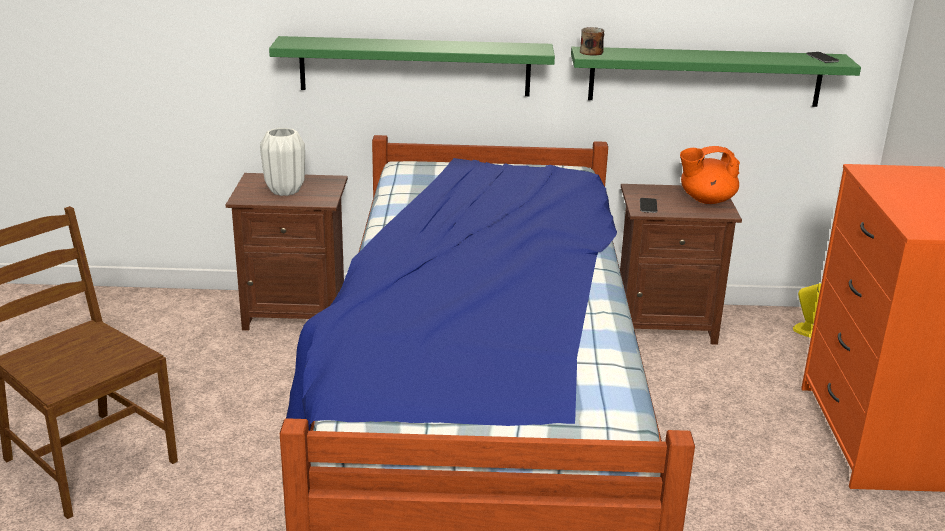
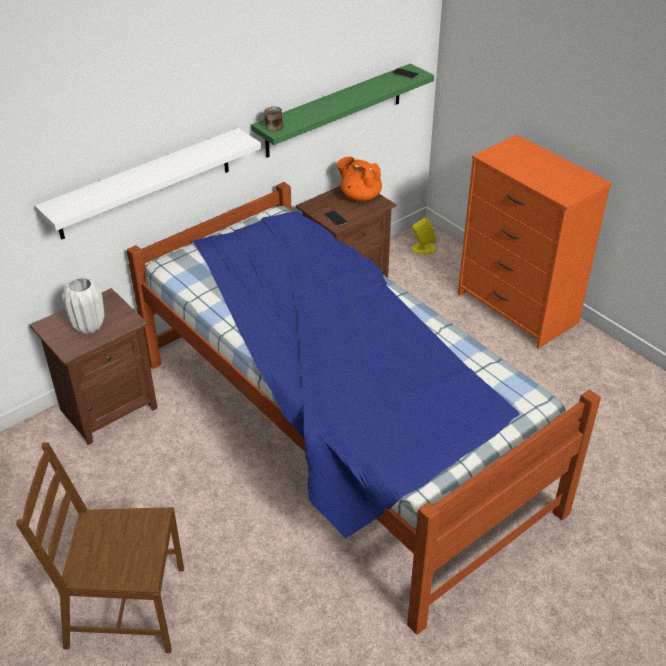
camera: 40 degrees left, 15 degrees up
green shelf [269,36,555,96] -> white shelf [35,128,261,240]
orange teapot [680,146,740,204] -> orange teapot turned 75 degrees clockwise [337,157,382,202]

